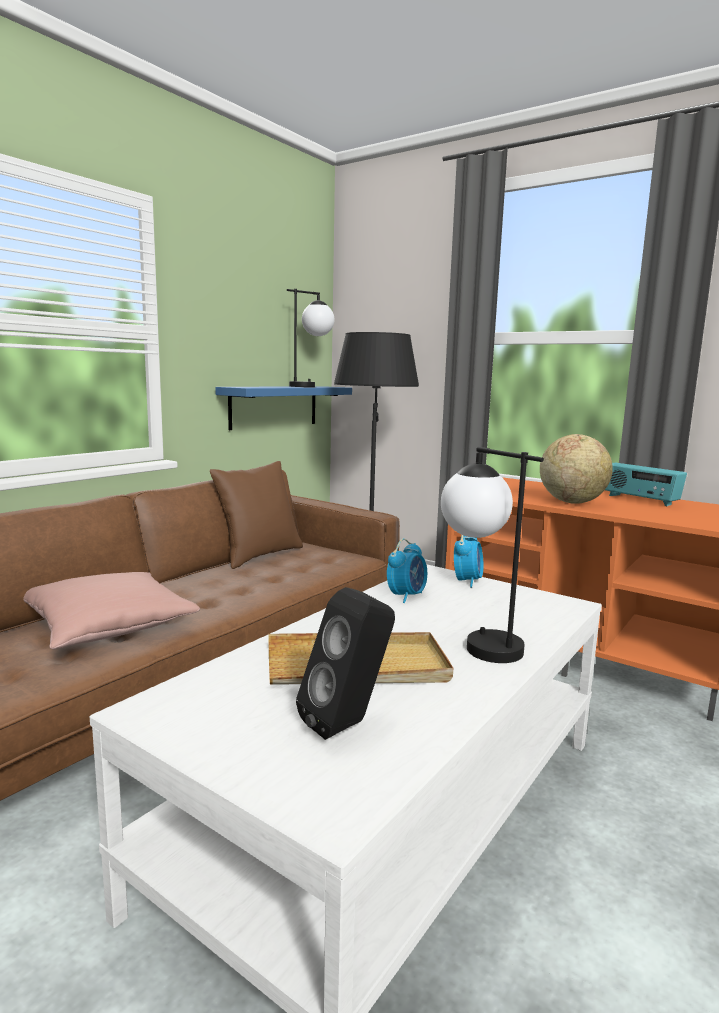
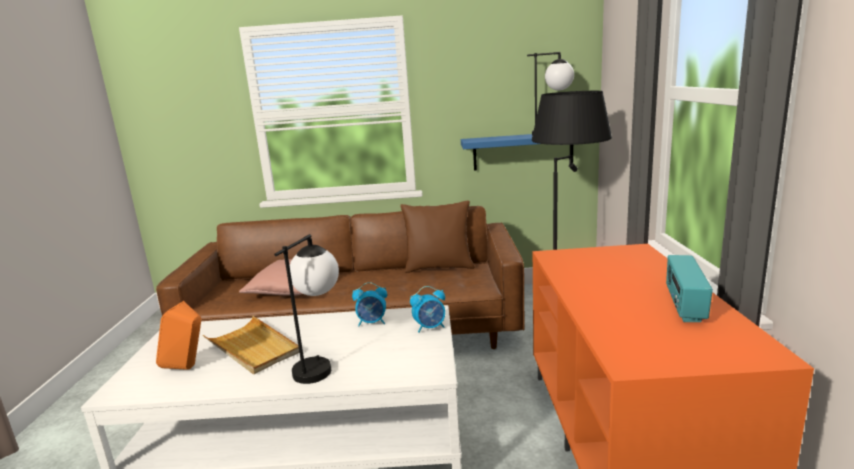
camera: 55 degrees right, 5 degrees up
black speaker [296,587,395,740] -> orange speaker [156,301,201,370]
globe [540,434,613,504] -> none

